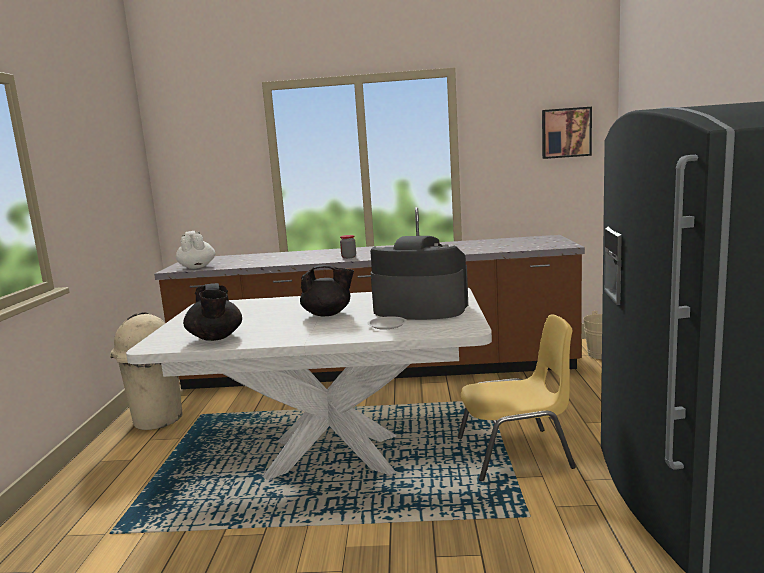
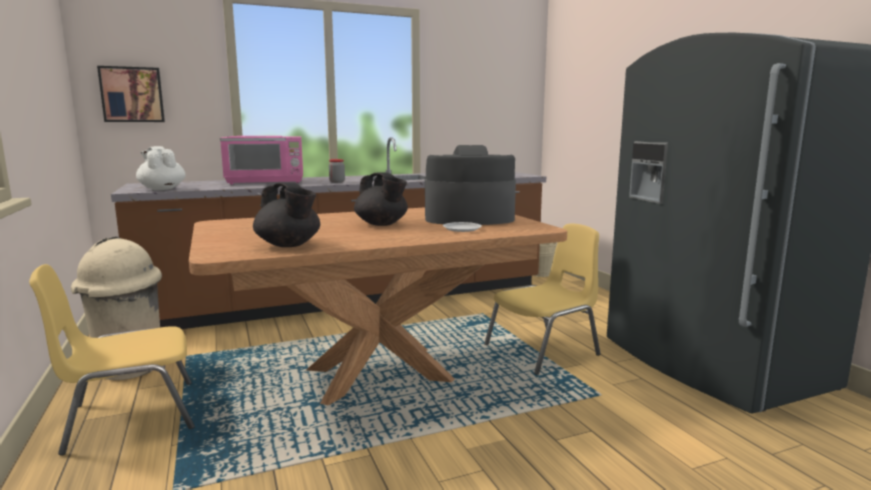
camera: 25 degrees left, 0 degrees up
white dining table [126,288,492,480] -> brown dining table [189,207,567,405]
black teapot [300,265,354,317] -> black teapot turned 75 degrees clockwise [354,172,408,226]
picture [542,107,592,159] -> picture moved to [97,66,165,122]
none -> yellow chair [29,264,195,456]
none -> pink microwave [220,136,303,185]

